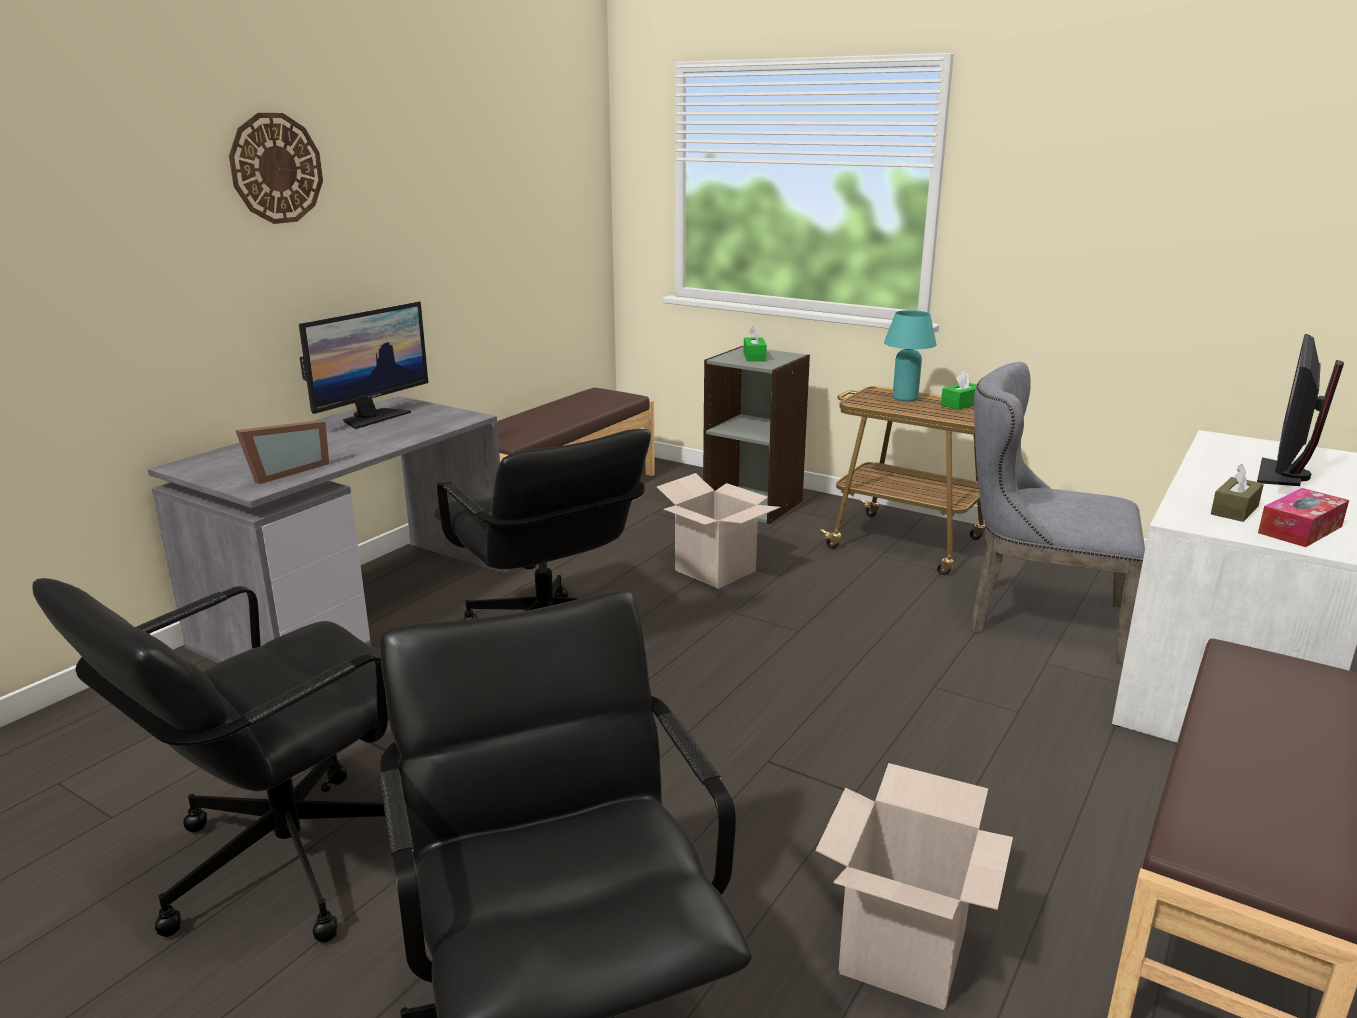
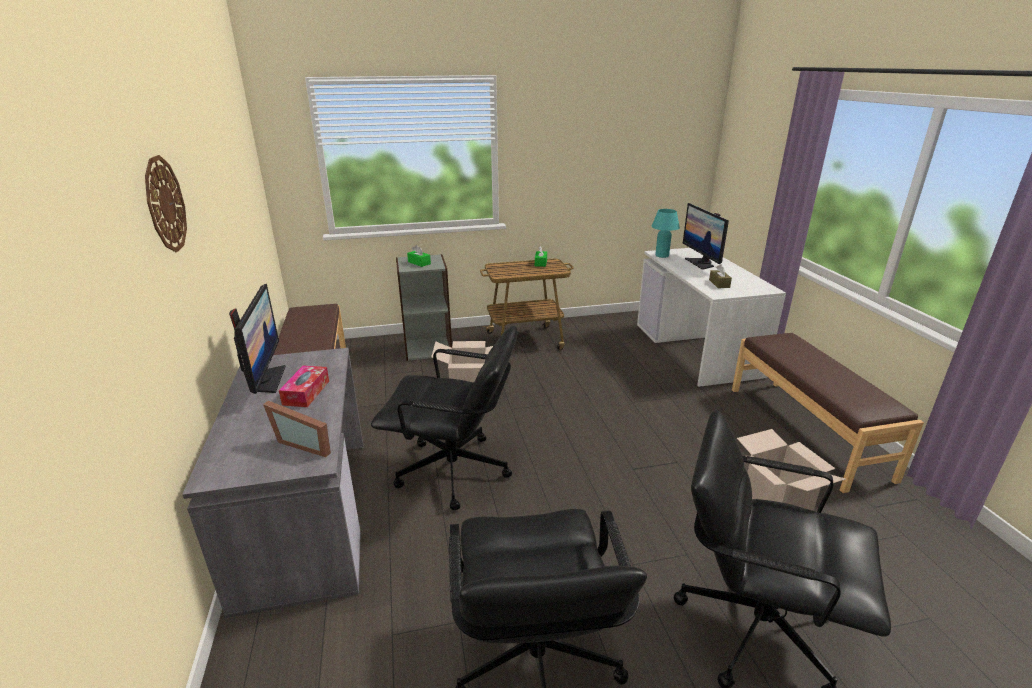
camera: 45 degrees left, 5 degrees up
picture frame [235,420,329,484] -> picture frame turned 120 degrees clockwise [263,400,331,457]
turquoise table lamp [884,310,937,401] -> turquoise table lamp moved to [652,209,680,258]
grey chair [971,362,1145,664] -> none
tissue box [1258,488,1349,547] -> tissue box moved to [279,365,329,407]

